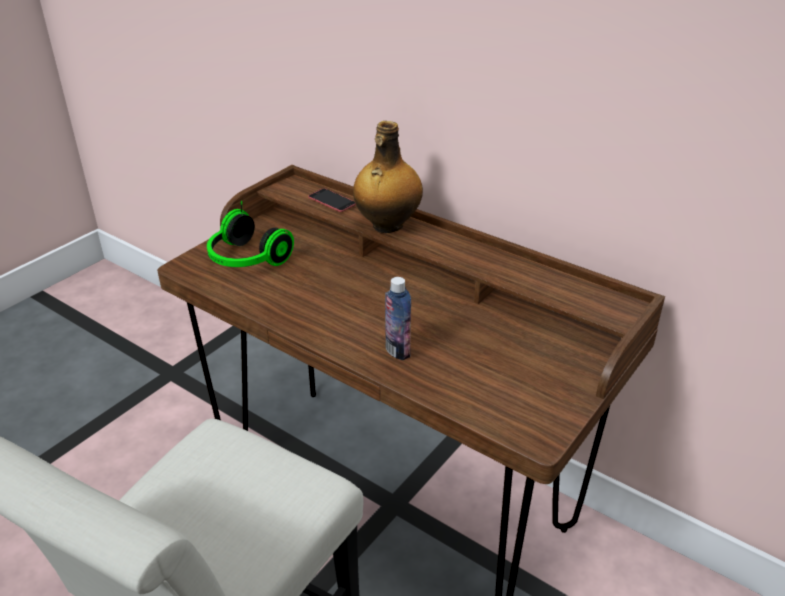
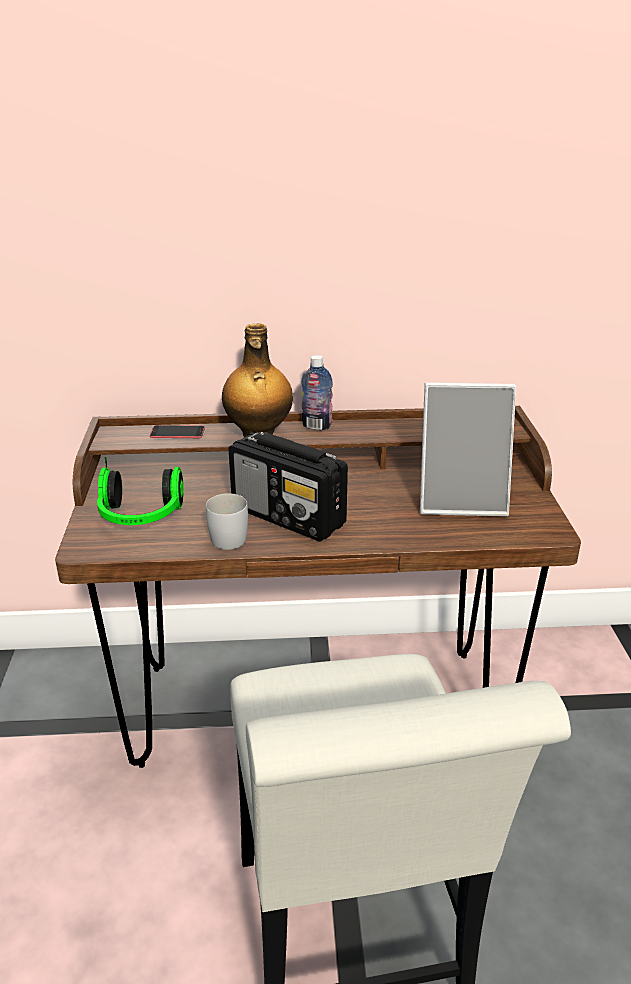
camera: 40 degrees left, 5 degrees down
bottle [385,277,411,360] -> bottle moved to [301,355,333,430]
none -> white mug [206,493,248,550]
none -> radio [229,432,348,542]
none -> picture frame [420,382,516,516]

